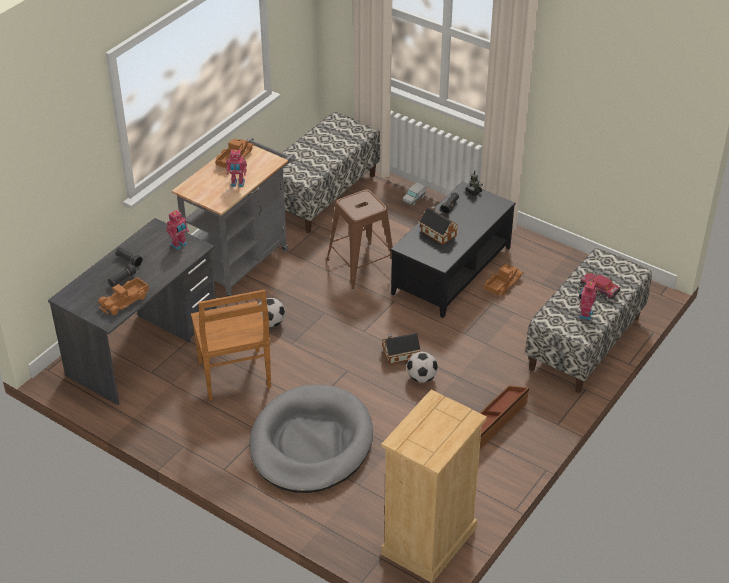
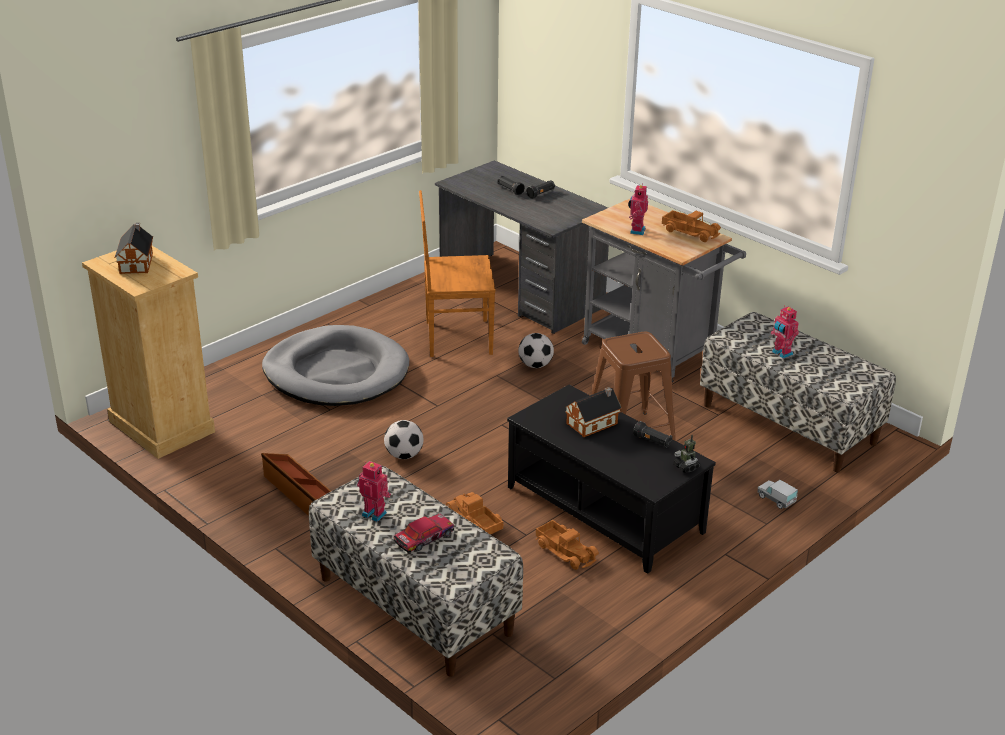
camera: 100 degrees right, 10 degrees down
toy truck [98,277,149,315] -> toy truck moved to [446,492,504,534]
toy robot [166,210,189,250] -> toy robot moved to [771,307,799,359]
toy house [382,333,421,364] -> toy house moved to [114,223,153,274]

